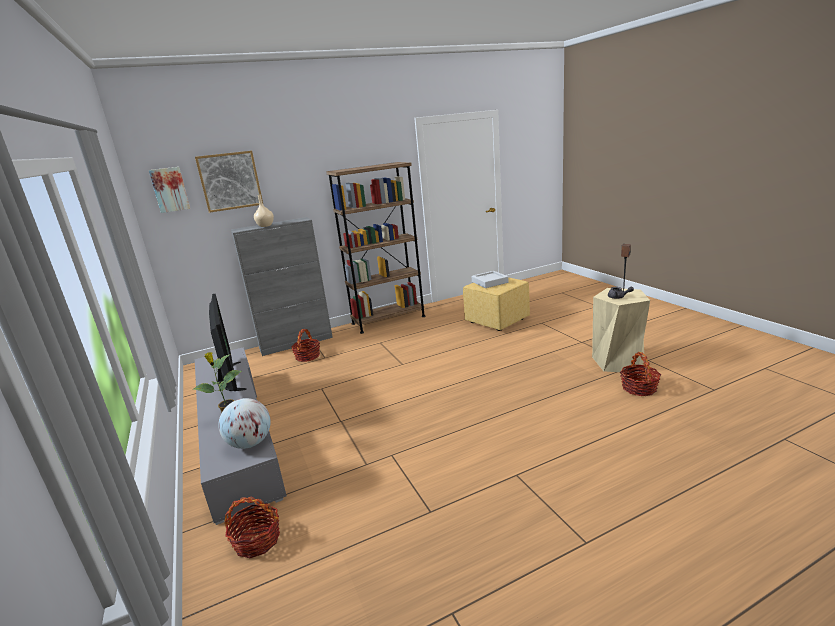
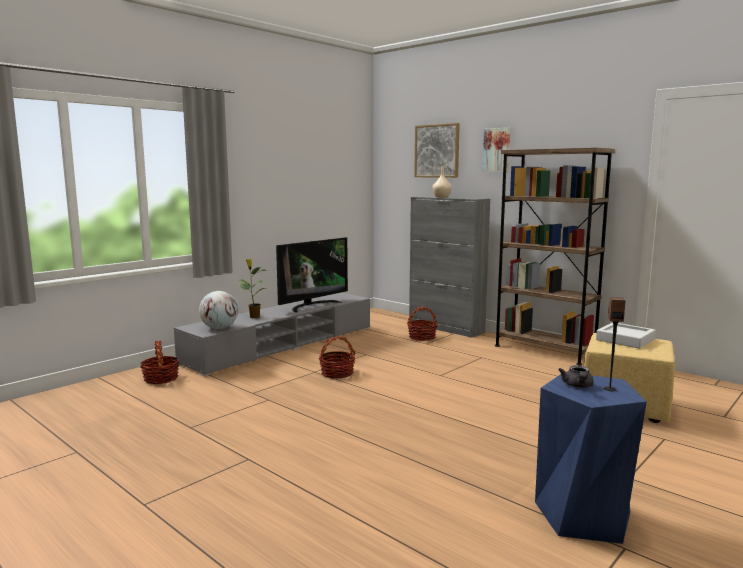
camera: 65 degrees right, 10 degrees down
picture [149,167,190,213] -> picture moved to [482,128,510,171]
beige stool [592,288,650,373] -> blue stool [535,374,647,544]
basket [620,352,661,396] -> basket moved to [319,336,355,379]

